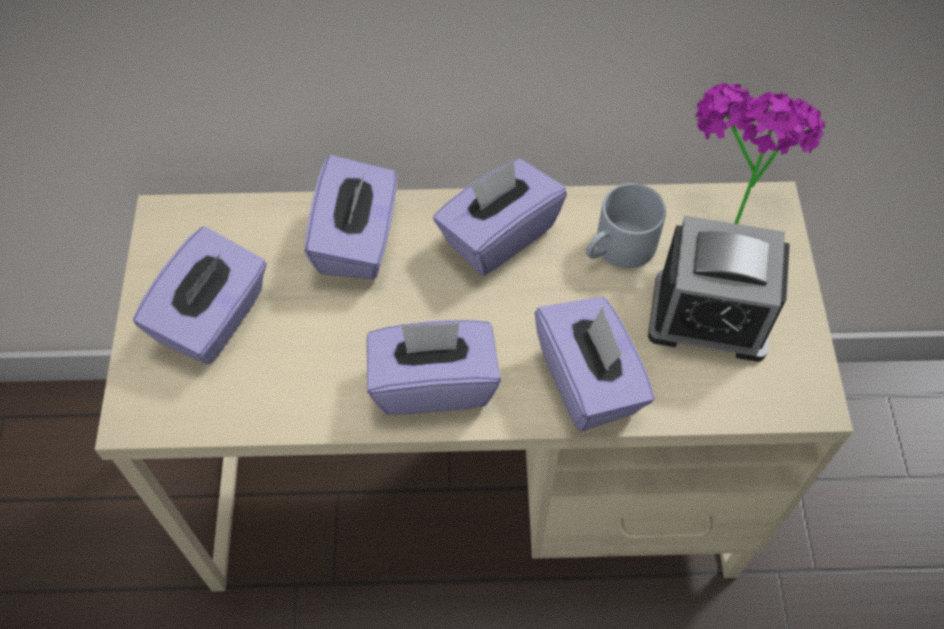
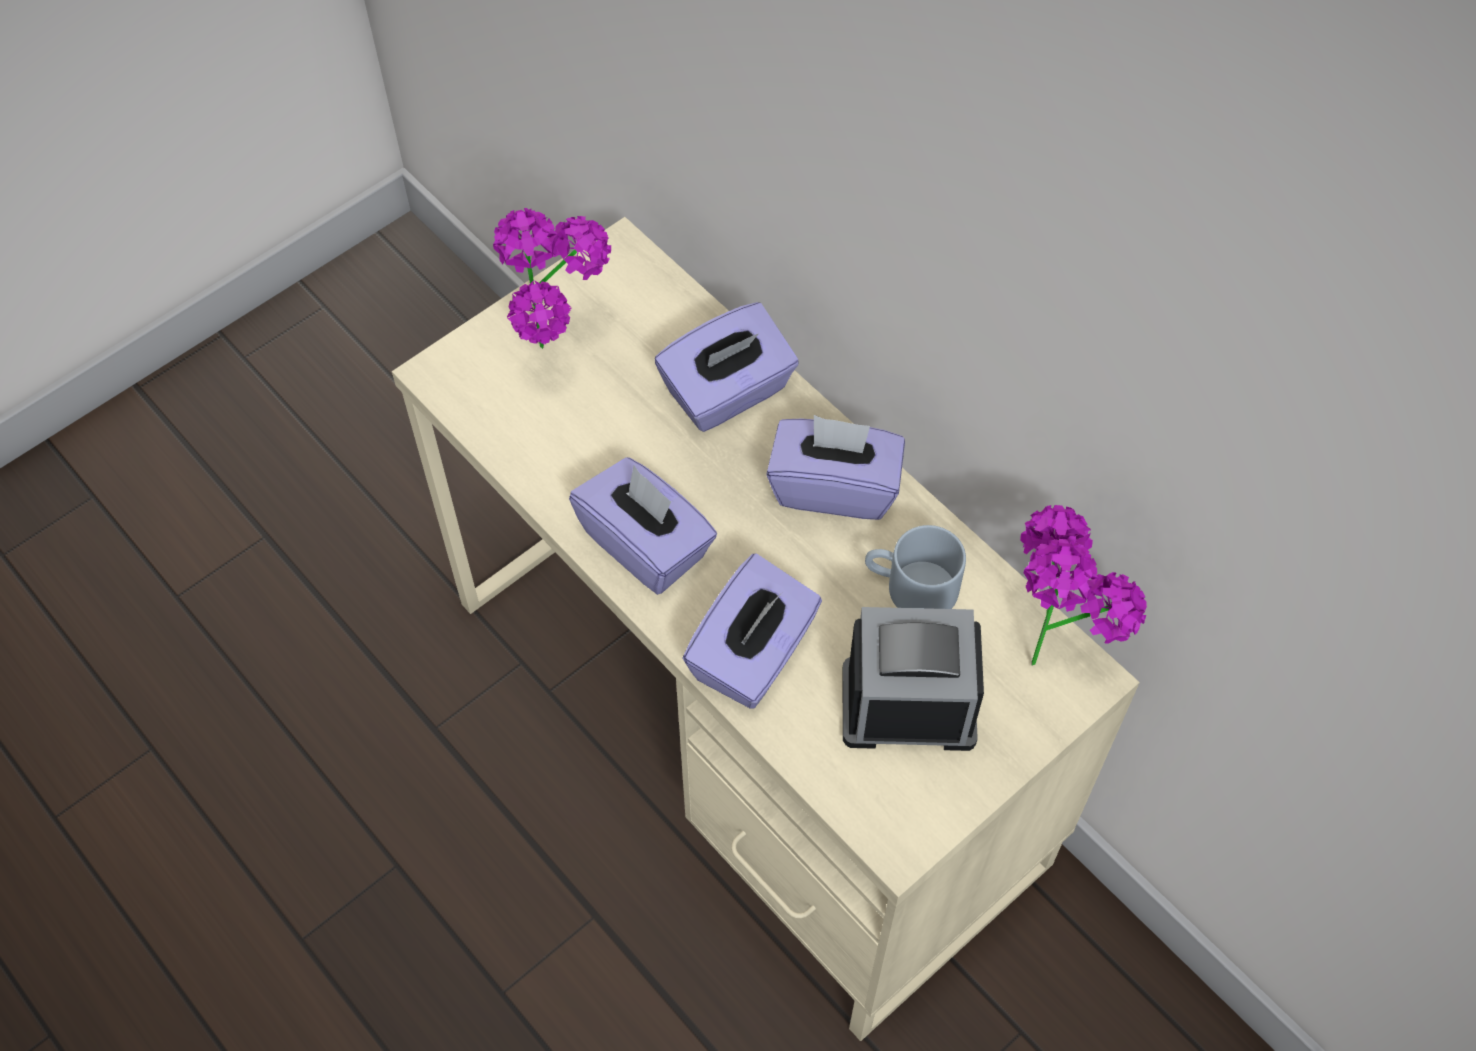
camera: 50 degrees right, 0 degrees up
purple tissue box [133,226,267,364] -> potted plant [493,208,611,349]
alarm clock [648,216,790,362] -> alarm clock turned 120 degrees clockwise [842,607,984,751]

